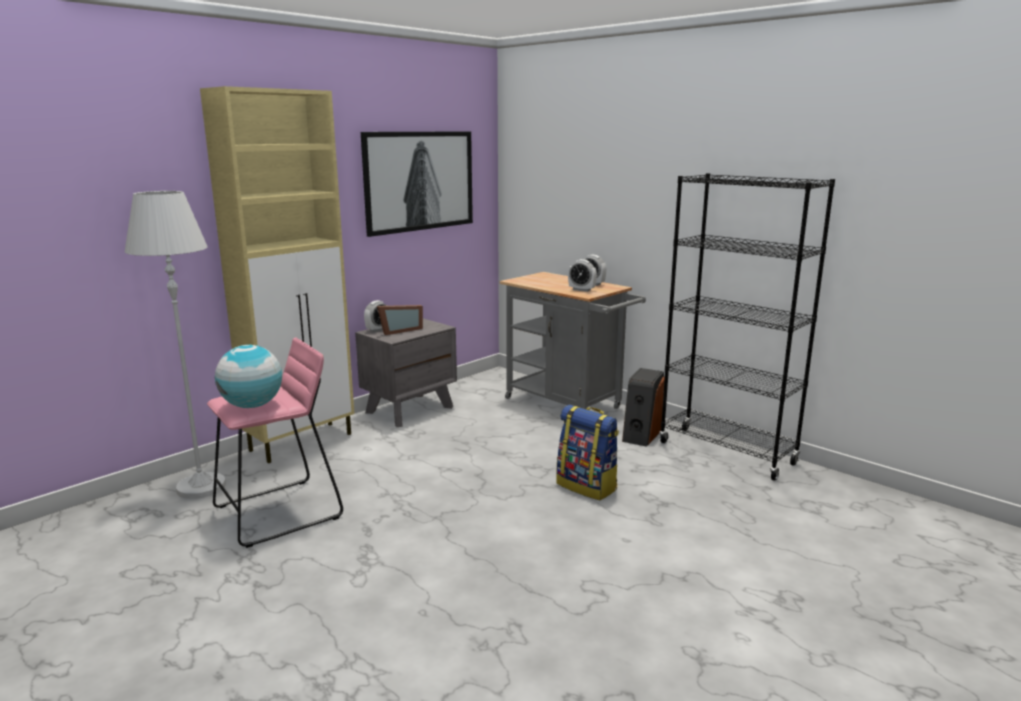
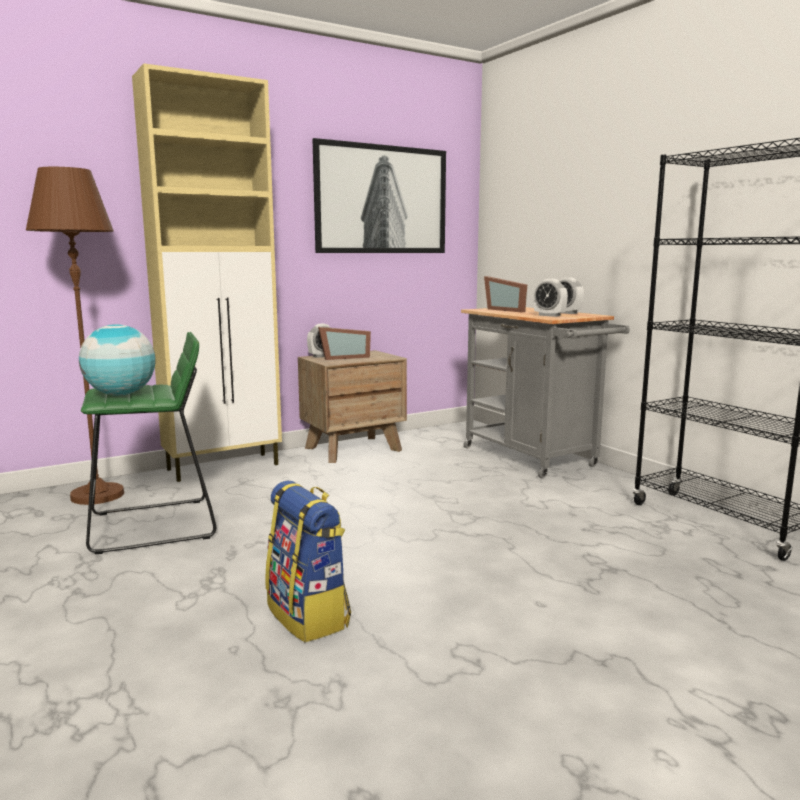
camera: 15 degrees right, 5 degrees down
white floor lamp [125,191,226,499] -> brown floor lamp [26,166,124,505]
pink stool [207,337,343,548] -> green stool [81,332,216,554]
grey nightstand [355,318,457,427] -> brown nightstand [298,350,407,463]
backpack [557,405,619,500] -> backpack moved to [265,481,351,642]
speaker [622,368,665,447] -> none
none -> picture frame [484,276,527,312]

